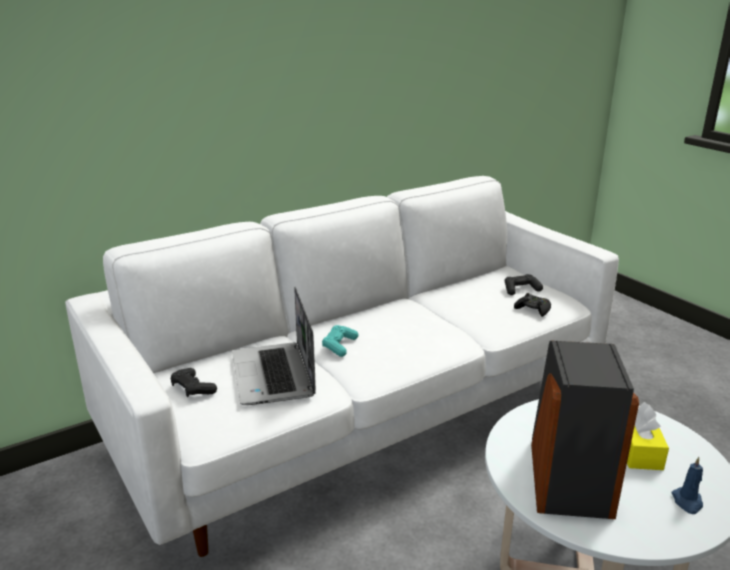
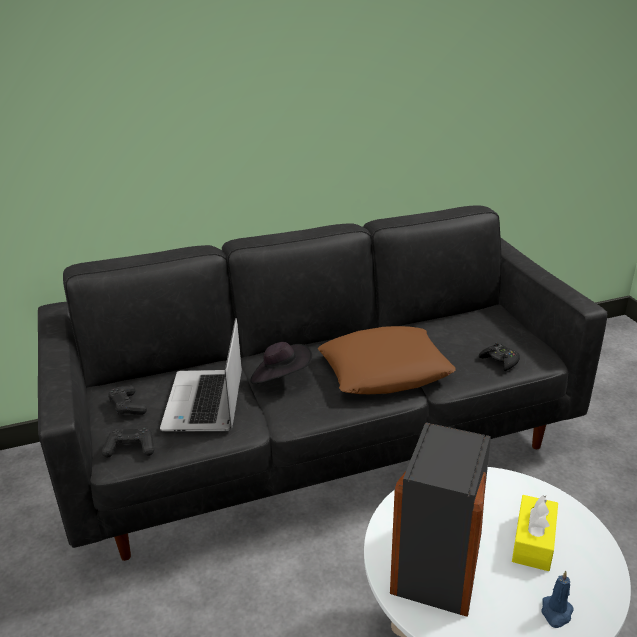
camera: 15 degrees right, 5 degrees up
white sofa [65,176,619,557] -> black sofa [38,205,607,561]
turquoise game controller [322,325,358,357] -> black hat [250,342,312,384]
black game controller [505,274,543,295] -> black game controller moved to [102,428,154,458]
none -> brown pillow [318,326,456,394]

